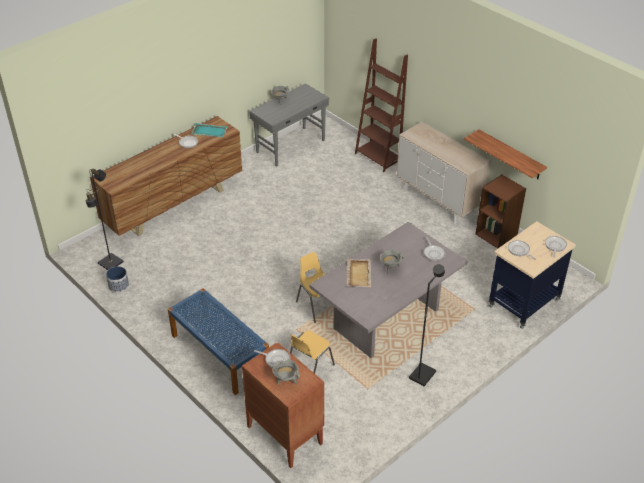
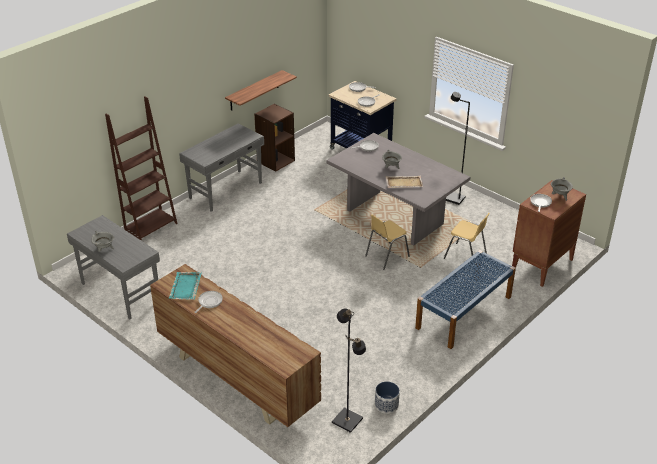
camera: 95 degrees left, 5 degrees down
white dresser [397,122,491,224] -> grey console table [179,124,264,212]

